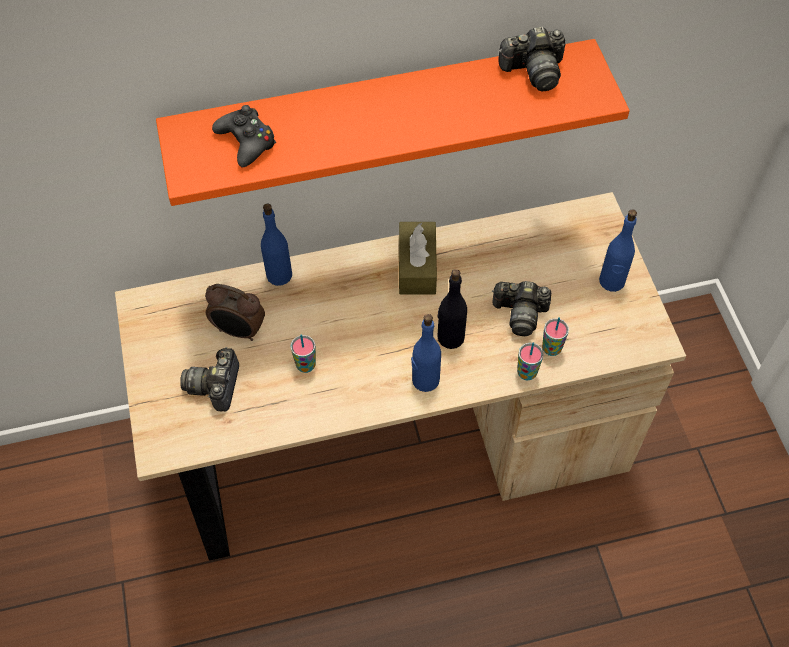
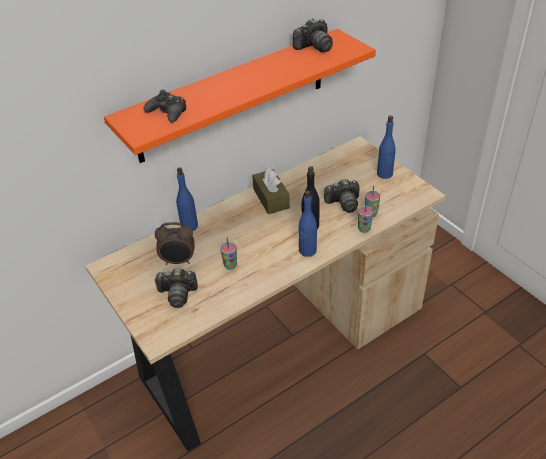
camera: 20 degrees left, 15 degrees down
camera [180,347,239,412] -> camera turned 75 degrees counterclockwise [154,268,198,308]

